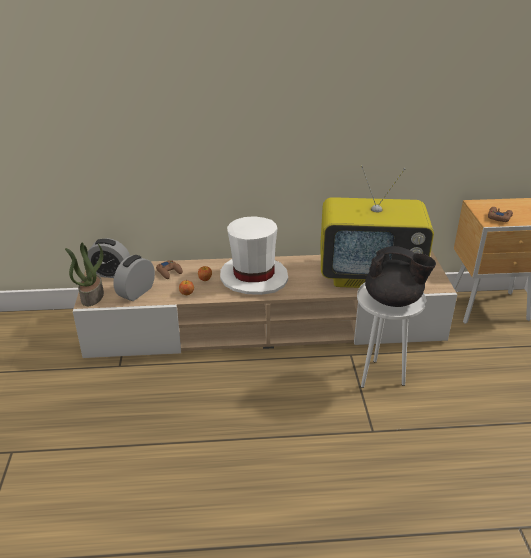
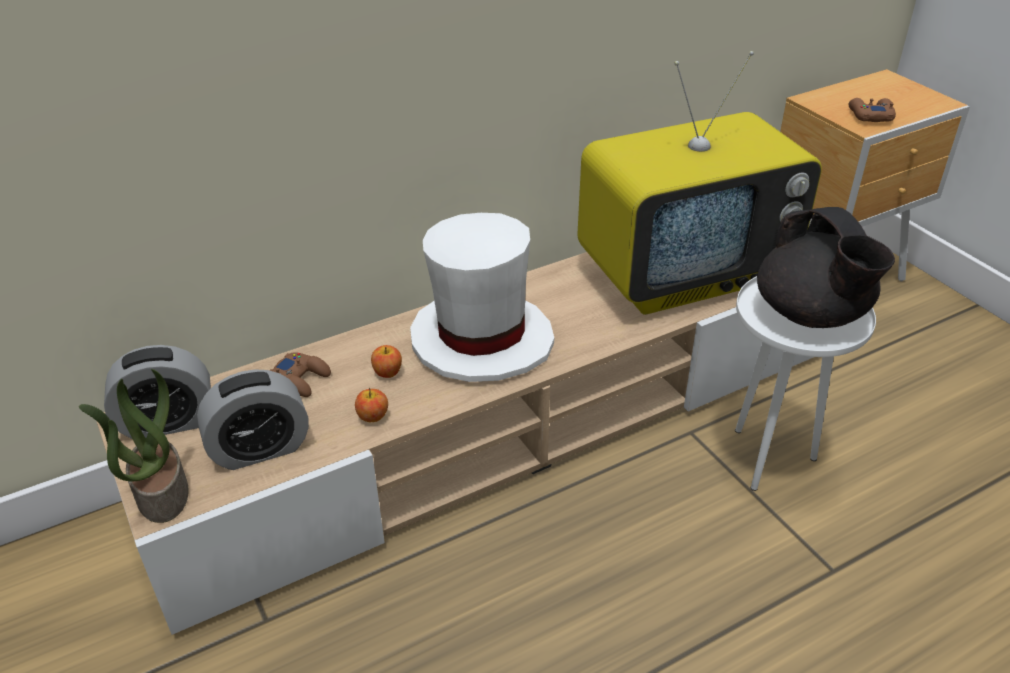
camera: 25 degrees left, 5 degrees up
alarm clock [113,255,155,301] -> alarm clock turned 120 degrees counterclockwise [197,369,309,470]
black teapot [365,246,436,307] -> black teapot turned 75 degrees clockwise [757,207,895,328]

